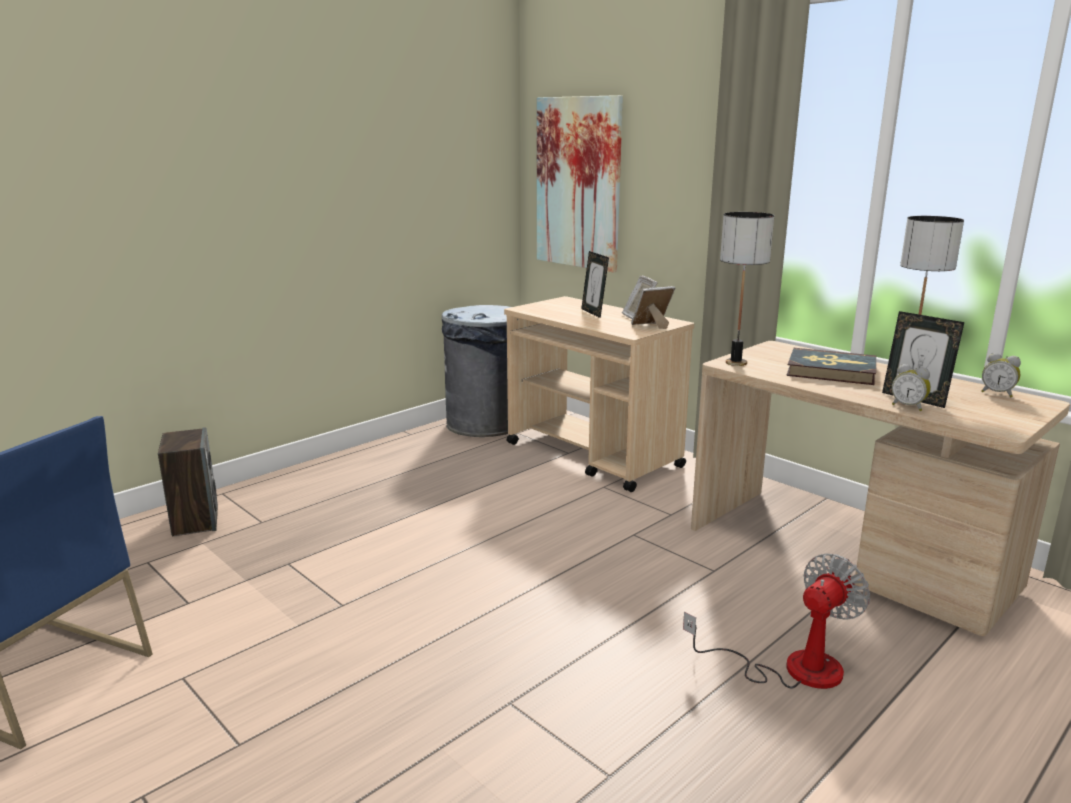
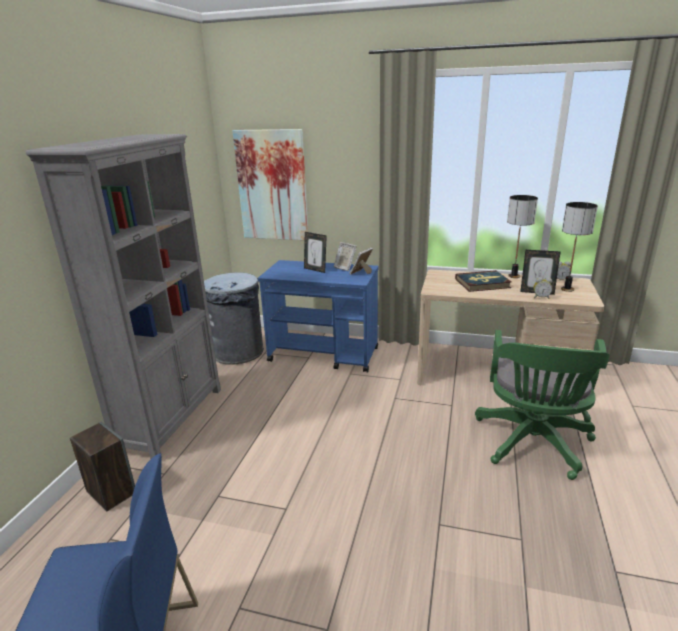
camera: 30 degrees left, 5 degrees up
beige cart [504,296,694,492] -> blue cart [258,260,379,373]
fan [683,554,870,689] -> green office chair [475,330,610,480]
table lamp [720,212,774,366] -> table lamp moved to [561,202,598,292]
none -> grey bookcase [26,134,221,459]

